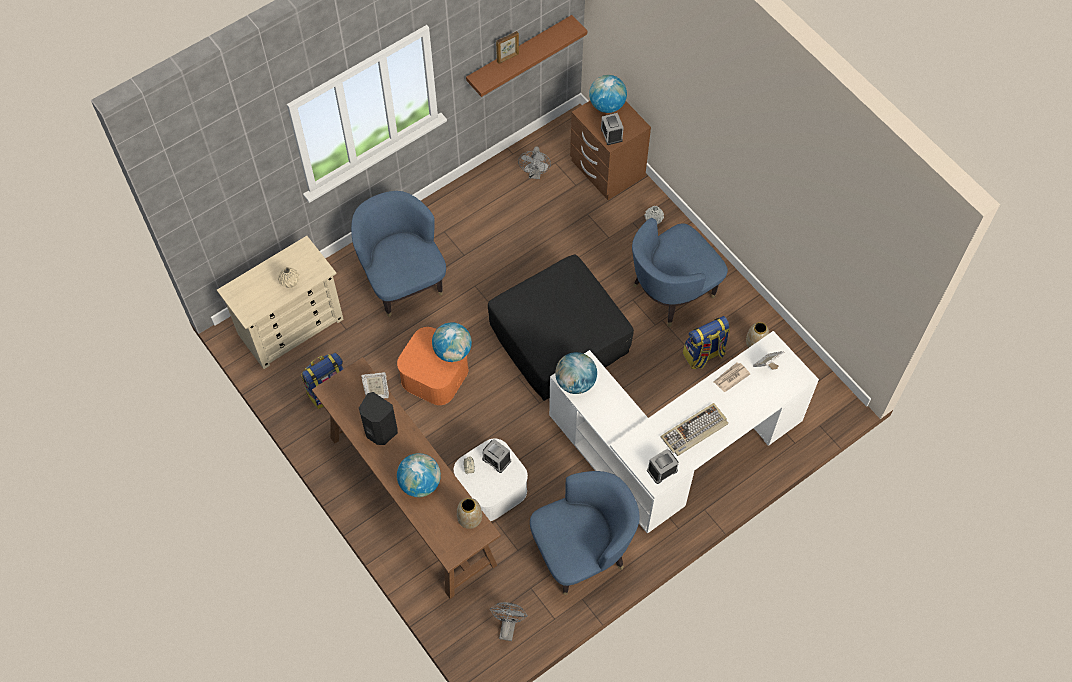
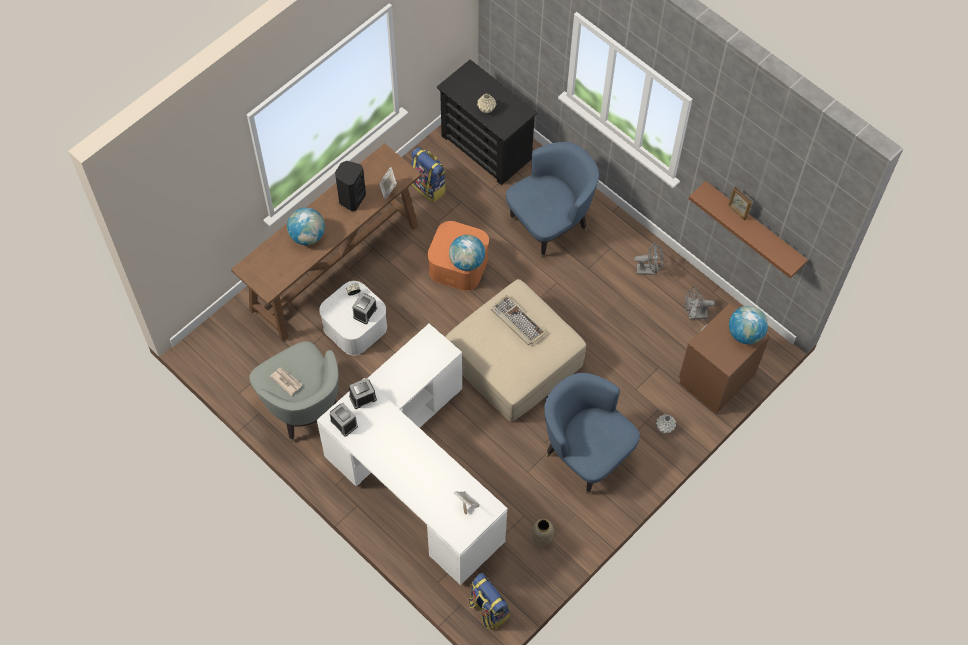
camera: 80 degrees right, 0 degrees up
beige dresser [217,236,344,369] -> black dresser [437,59,537,185]
vase [457,498,482,529] -> none
black ottoman [488,255,634,401] -> beige ottoman [445,279,586,422]
grey fan [490,602,528,641] -> grey fan moved to [634,242,664,275]
blue armchair [530,471,640,595] -> grey armchair [249,341,339,443]
globe [555,352,597,394] -> none
alarm clock [601,113,624,145] -> alarm clock moved to [349,378,377,409]
keyboard [660,403,728,456] -> keyboard moved to [491,295,547,345]
backpack [683,316,730,369] -> backpack moved to [469,573,510,630]
newspaper [714,362,750,392] -> newspaper moved to [270,367,302,396]

